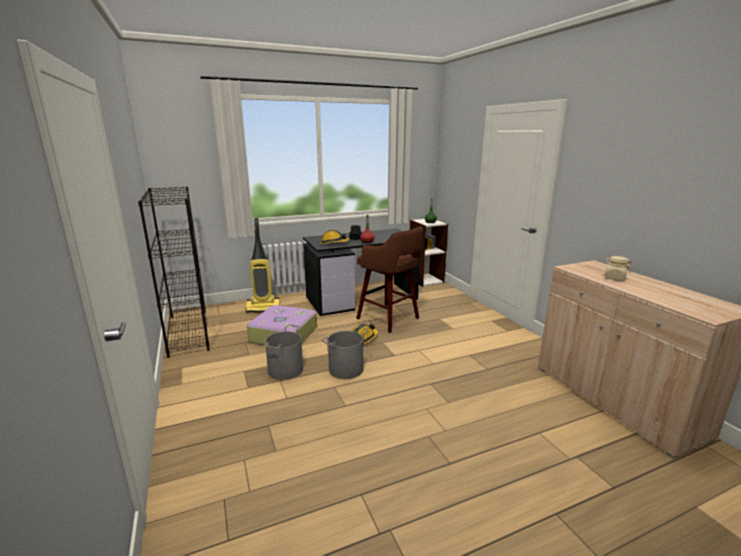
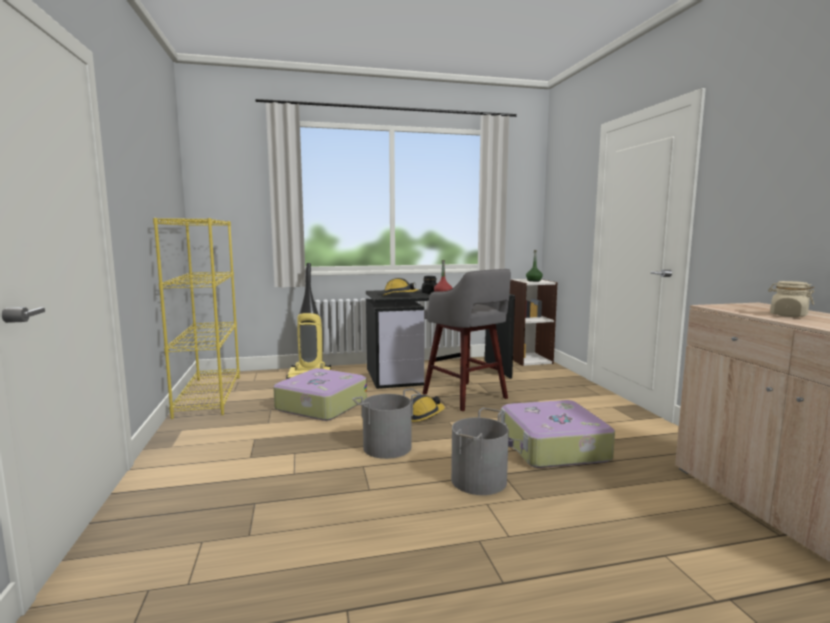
camera: 10 degrees right, 10 degrees down
black bookcase [138,187,210,358] -> yellow bookcase [153,218,240,419]
grey bucket [264,325,303,380] -> grey bucket moved to [451,408,509,495]
brown stool [356,227,423,333] -> grey stool [422,269,511,411]
none -> suitcase [501,400,615,468]

